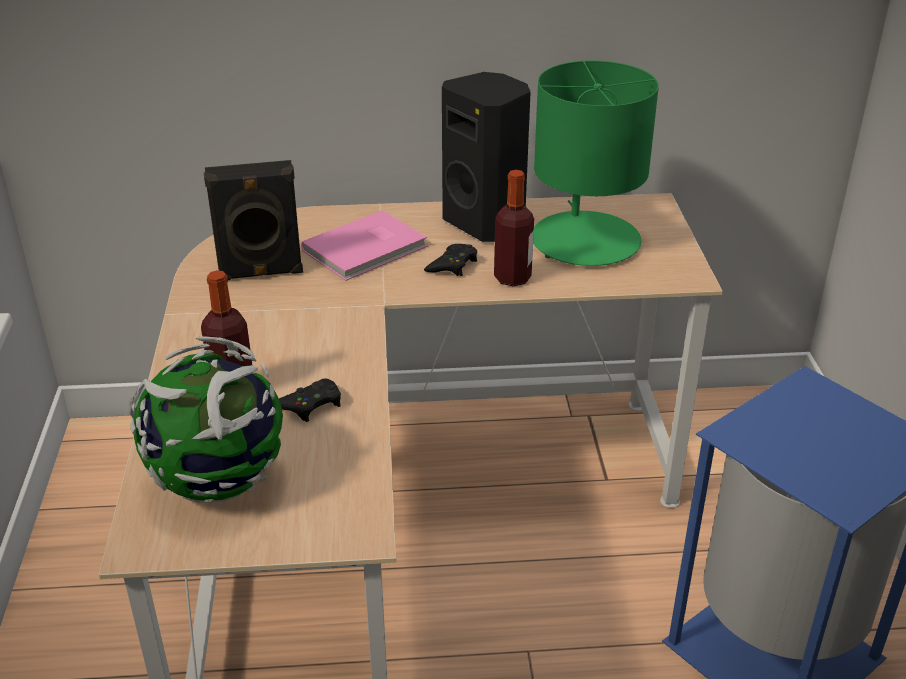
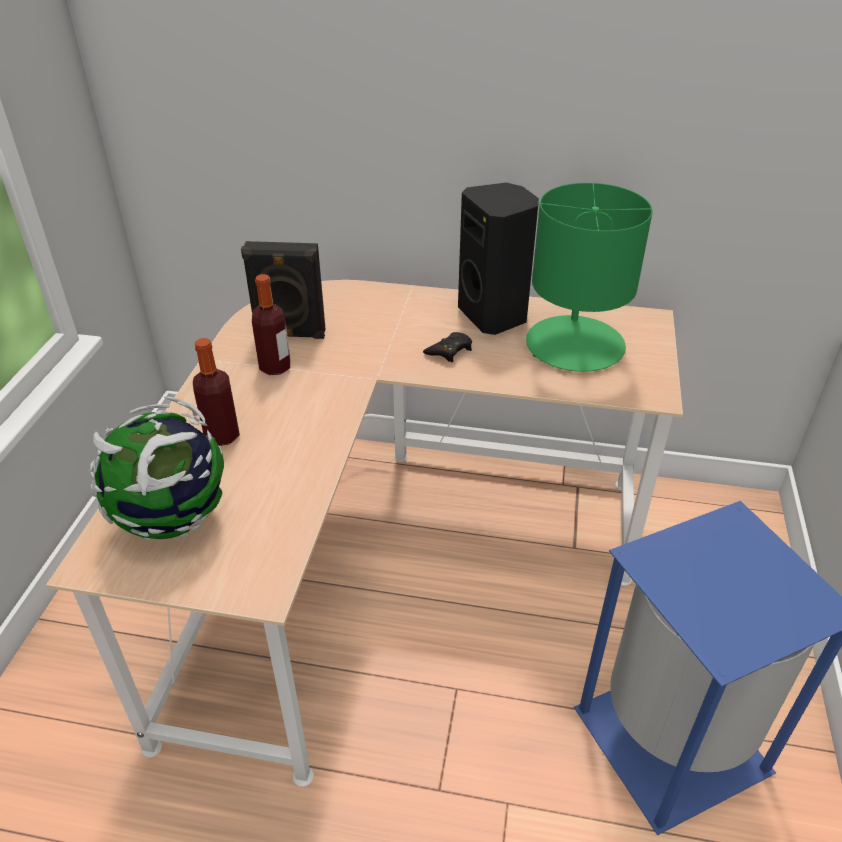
camera: 15 degrees right, 5 degrees up
black game controller [279,378,341,422] -> none
pink book [301,210,427,281] -> none
bottle [494,170,534,286] -> bottle moved to [252,274,290,375]

